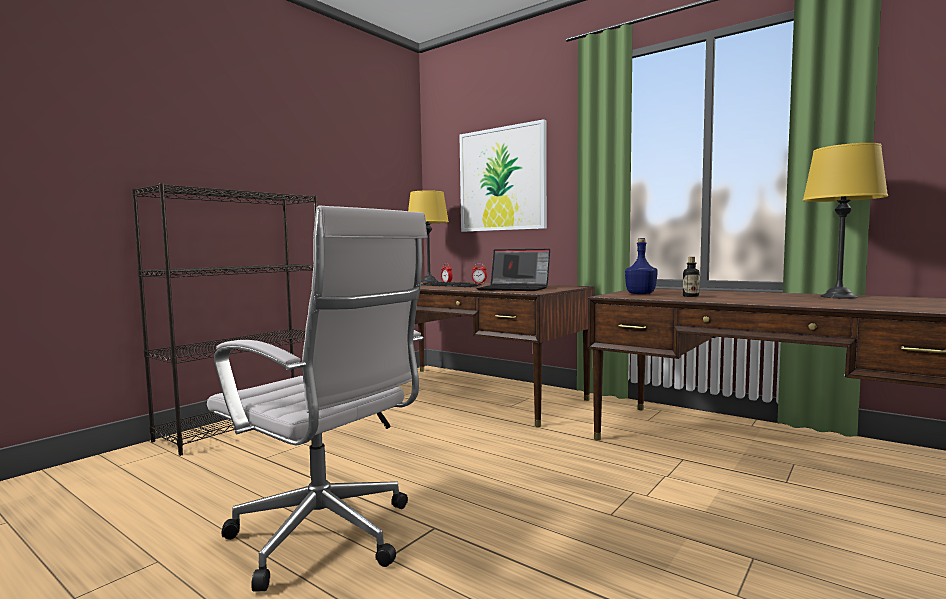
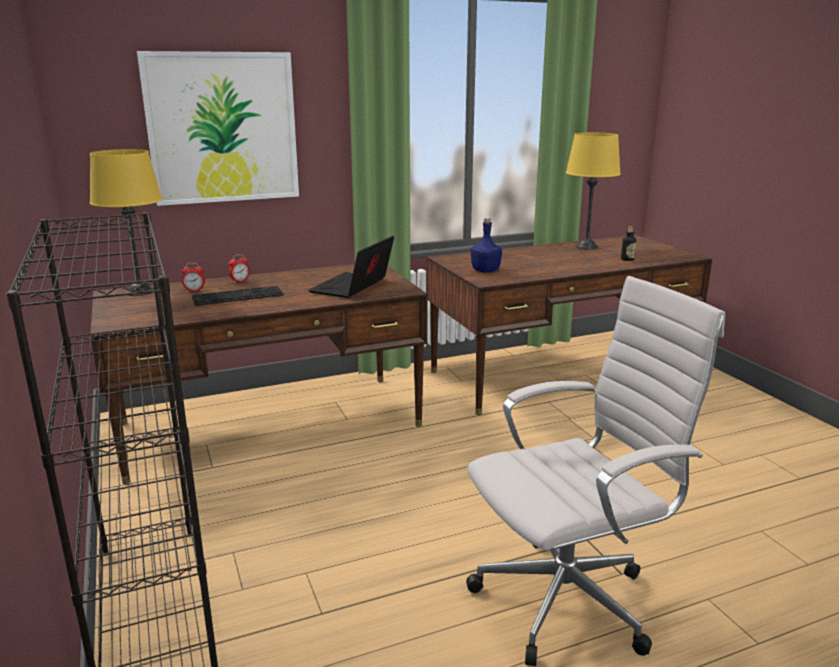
camera: 60 degrees left, 15 degrees up
laptop [476,249,550,291] -> laptop turned 150 degrees clockwise [308,236,394,298]
bottle [683,257,700,297] -> bottle moved to [621,226,636,261]

